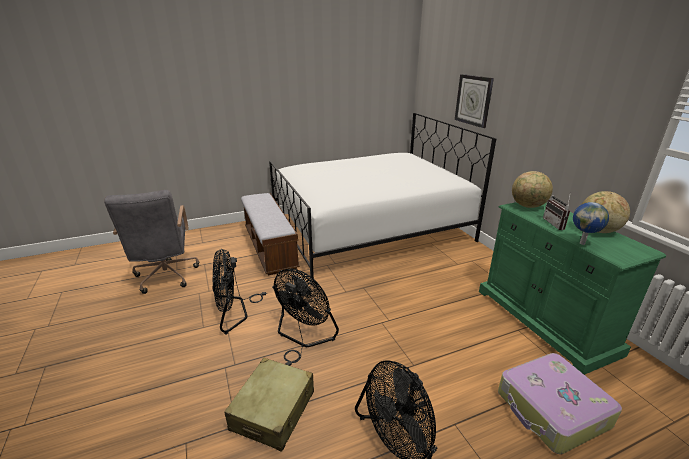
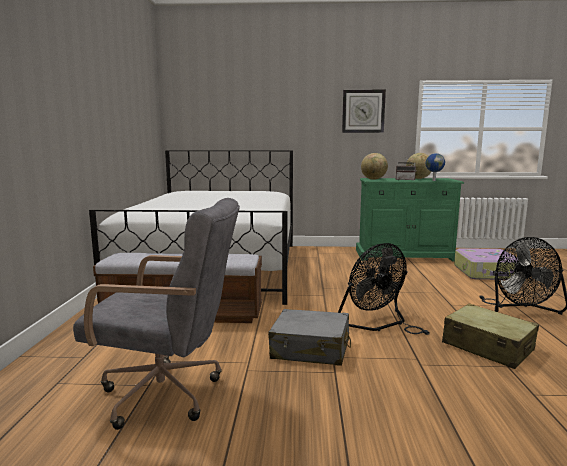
camera: 65 degrees left, 15 degrees down
black fan [212,249,266,335] -> grey suitcase [268,309,351,366]
wall clock [455,74,494,128] -> wall clock moved to [342,90,386,133]

